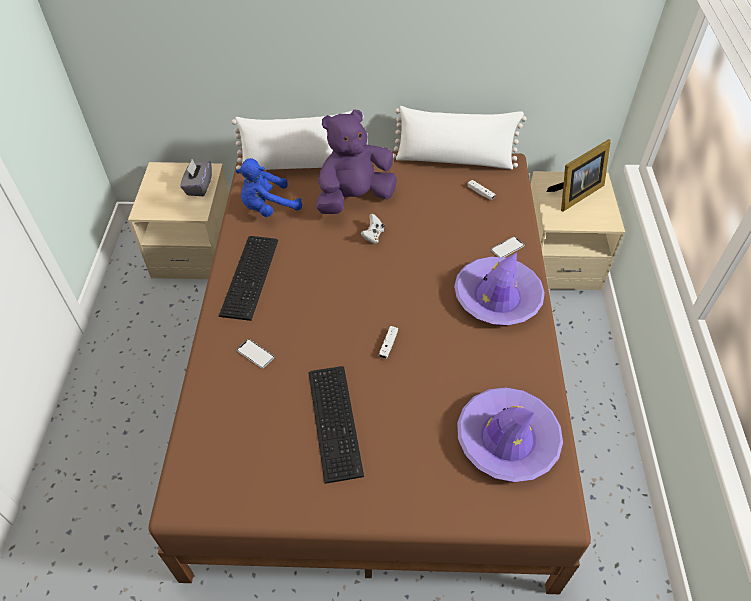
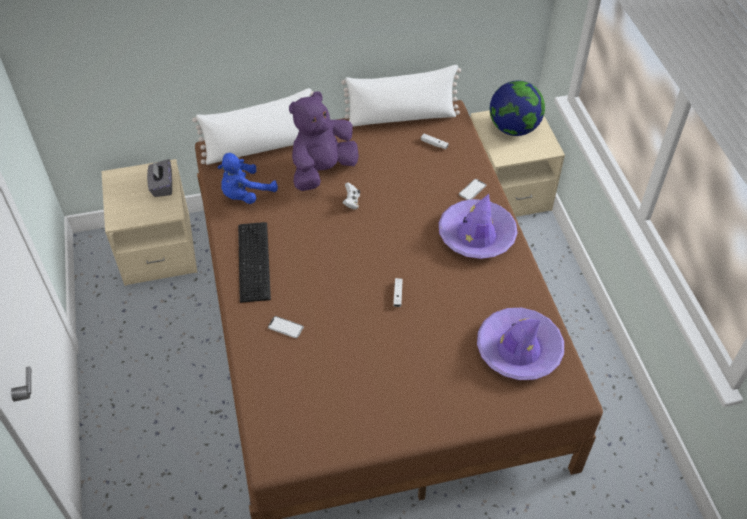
camera: 15 degrees left, 0 degrees up
keyboard [309,366,364,484] -> none
picture frame [546,139,611,212] -> globe [490,81,545,136]

